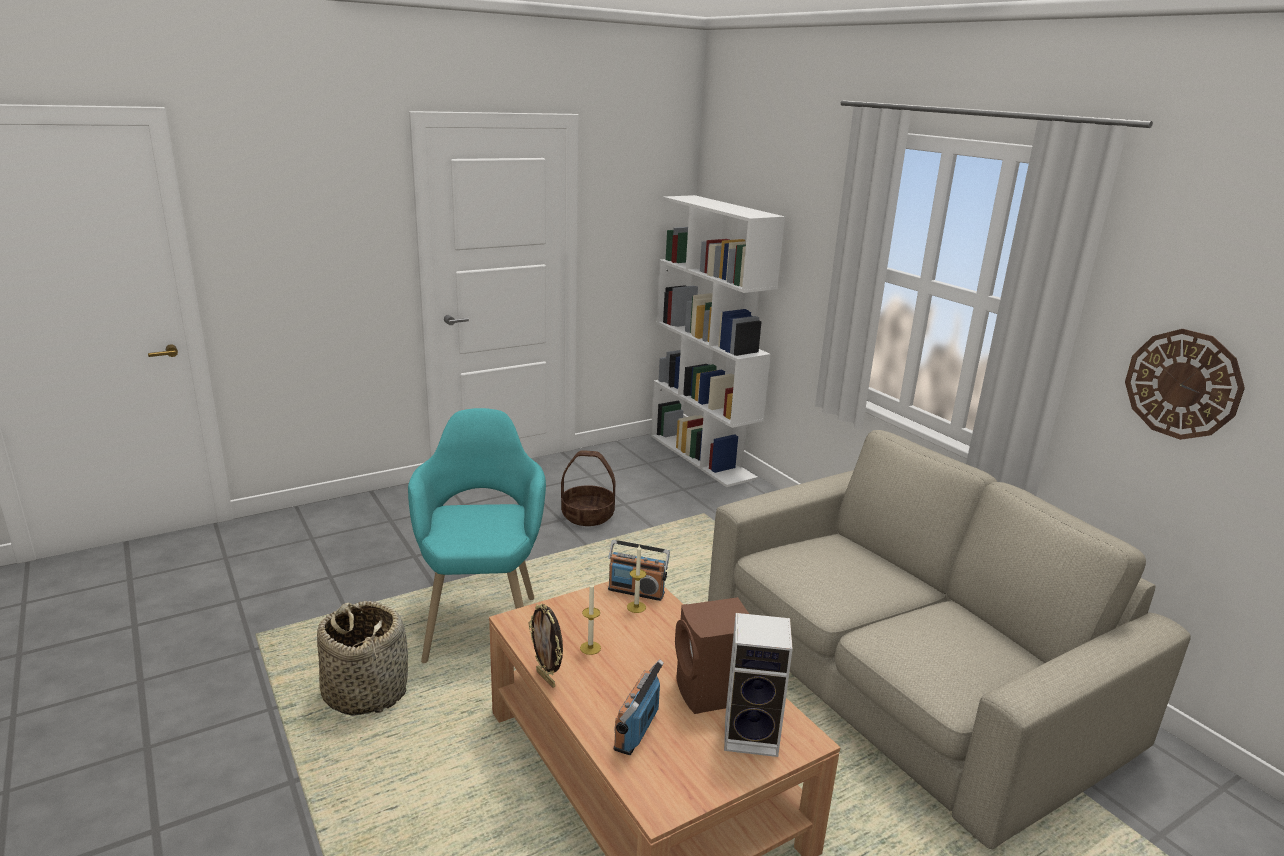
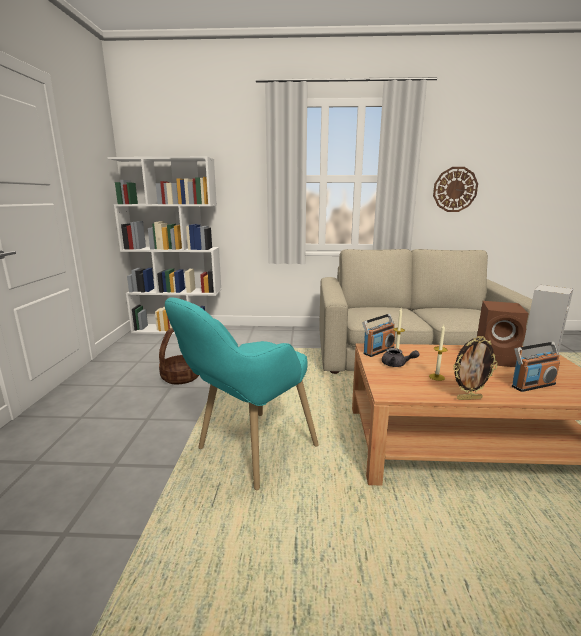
camera: 55 degrees left, 5 degrees down
basket [317,601,408,715] -> none
turquoise armchair [408,408,546,663] -> turquoise armchair turned 75 degrees counterclockwise [165,297,319,490]
radio [614,659,664,755] -> radio turned 75 degrees counterclockwise [512,342,560,392]
none -> grey teapot [382,348,419,367]

